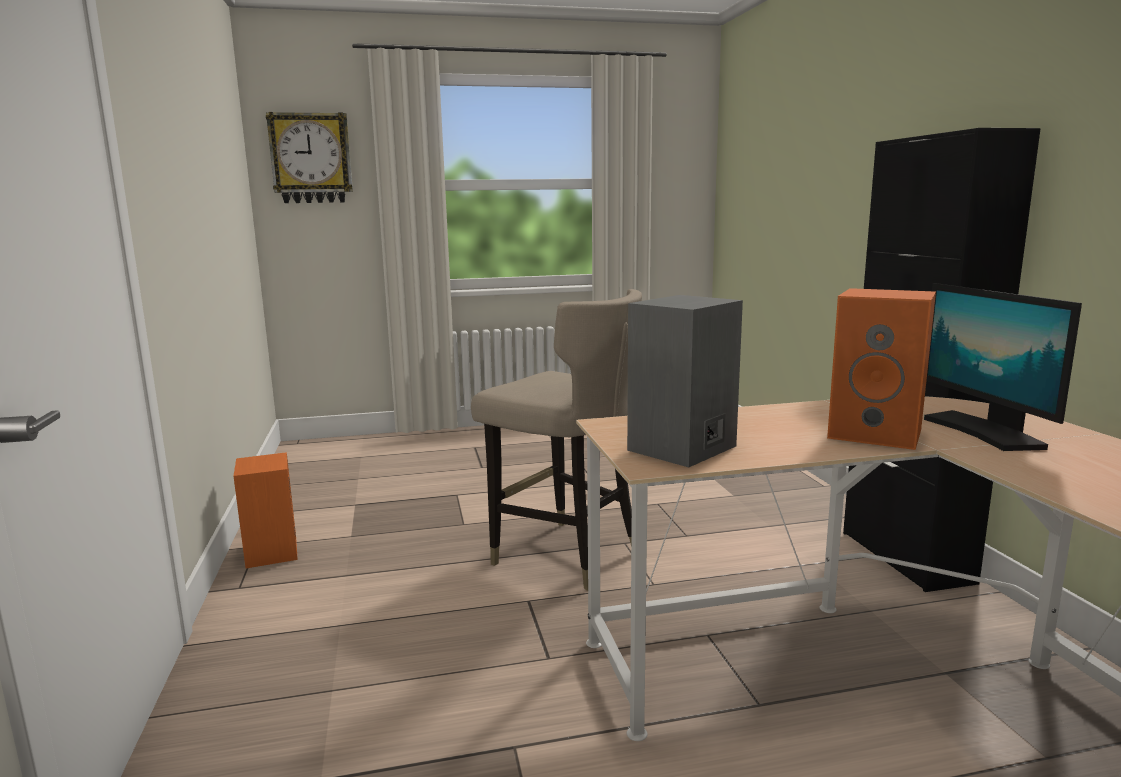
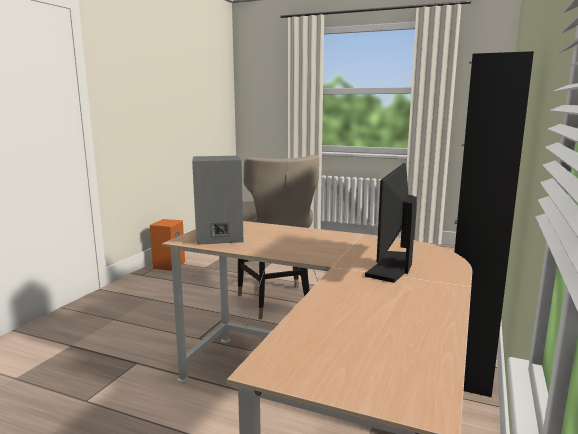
camera: 35 degrees right, 0 degrees up
wall clock [266,112,353,203] -> none
orange speaker [827,288,936,450] -> none

